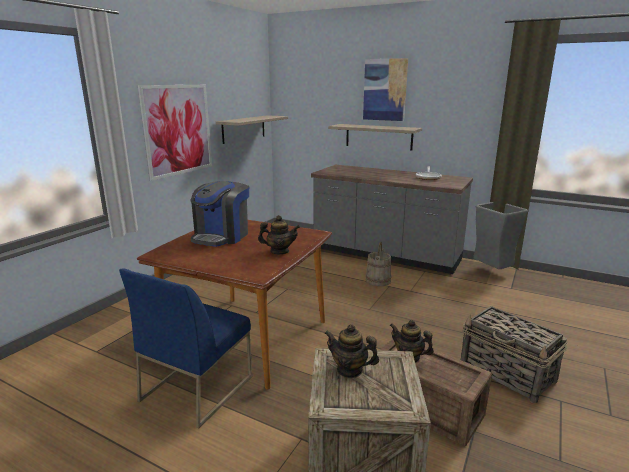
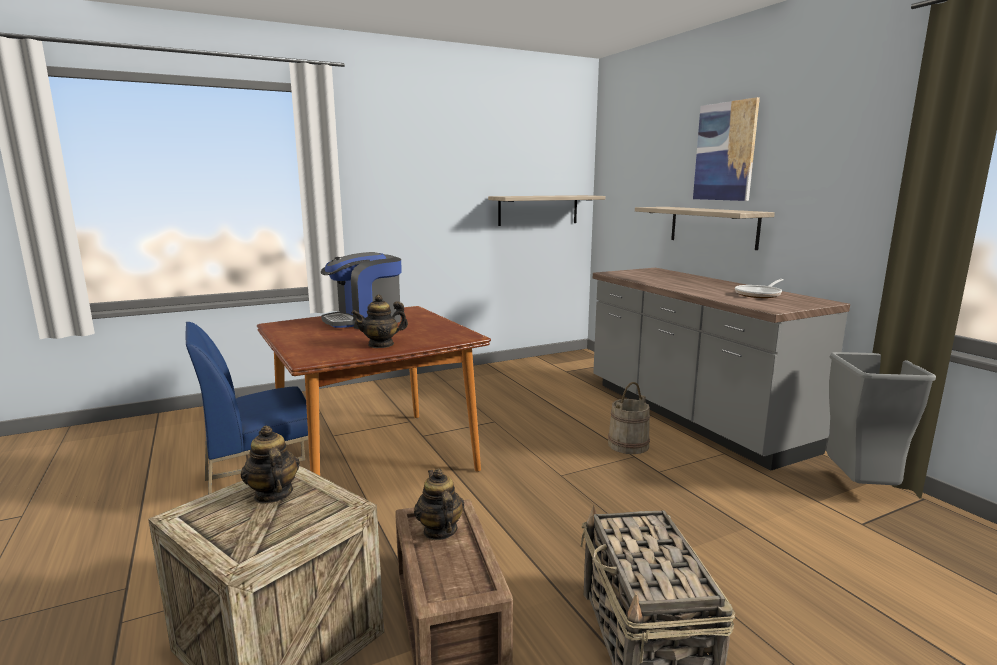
camera: 35 degrees right, 5 degrees down
picture [138,85,212,181] -> none
teapot [258,215,300,254] -> teapot turned 120 degrees clockwise [351,295,408,348]

